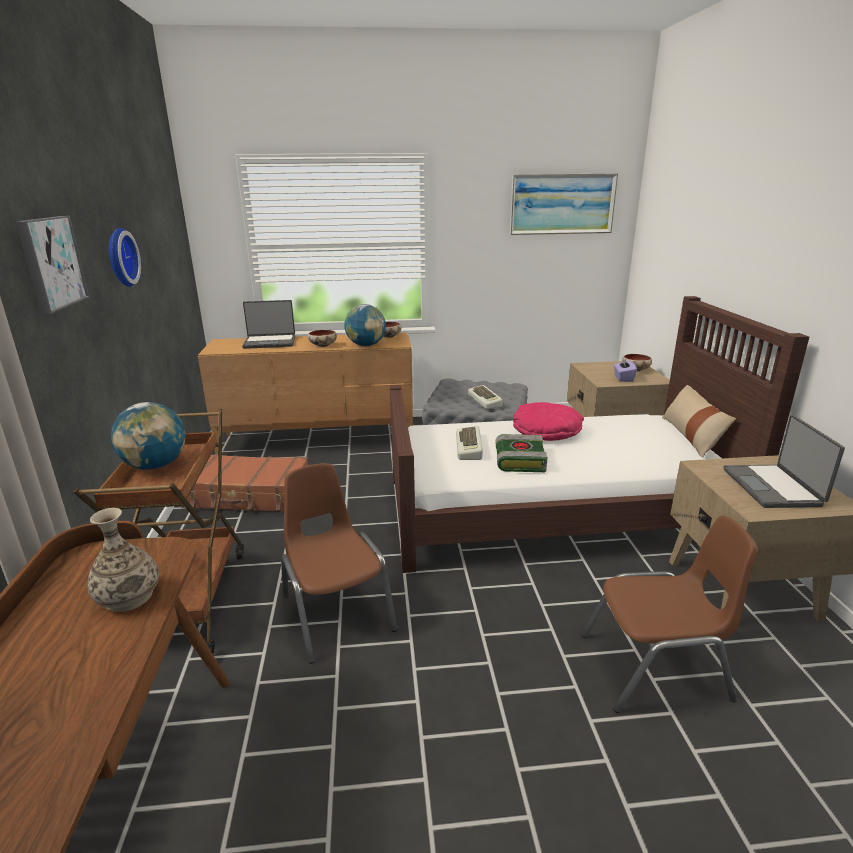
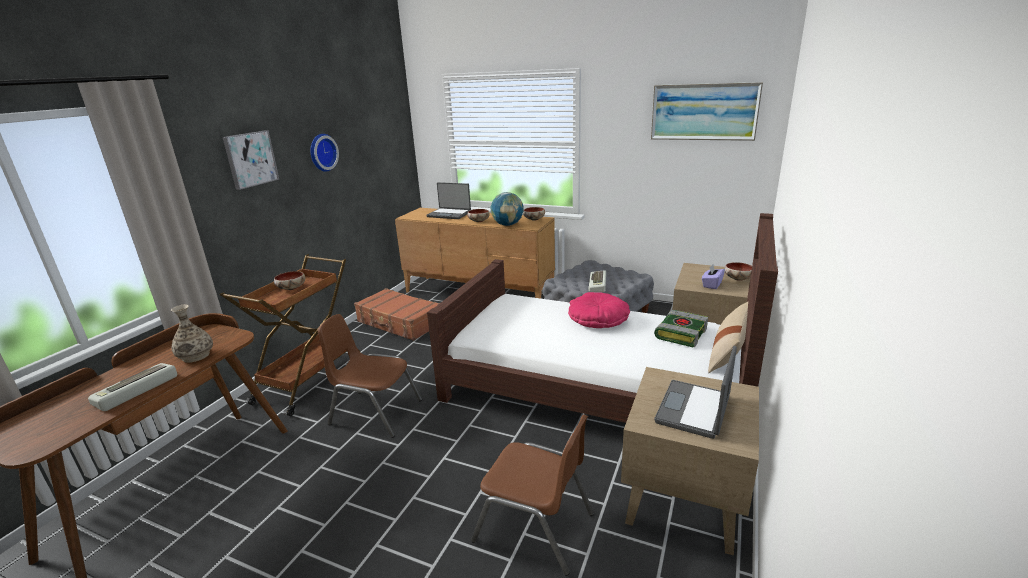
camera: 30 degrees right, 0 degrees up
globe [111,402,186,470] -> bowl [274,271,305,290]
brown chair [281,463,398,664] -> brown chair turned 75 degrees counterclockwise [318,314,422,438]
keyboard [456,426,483,460] -> keyboard moved to [88,363,177,411]
book [495,434,547,472] -> book moved to [654,310,708,347]

